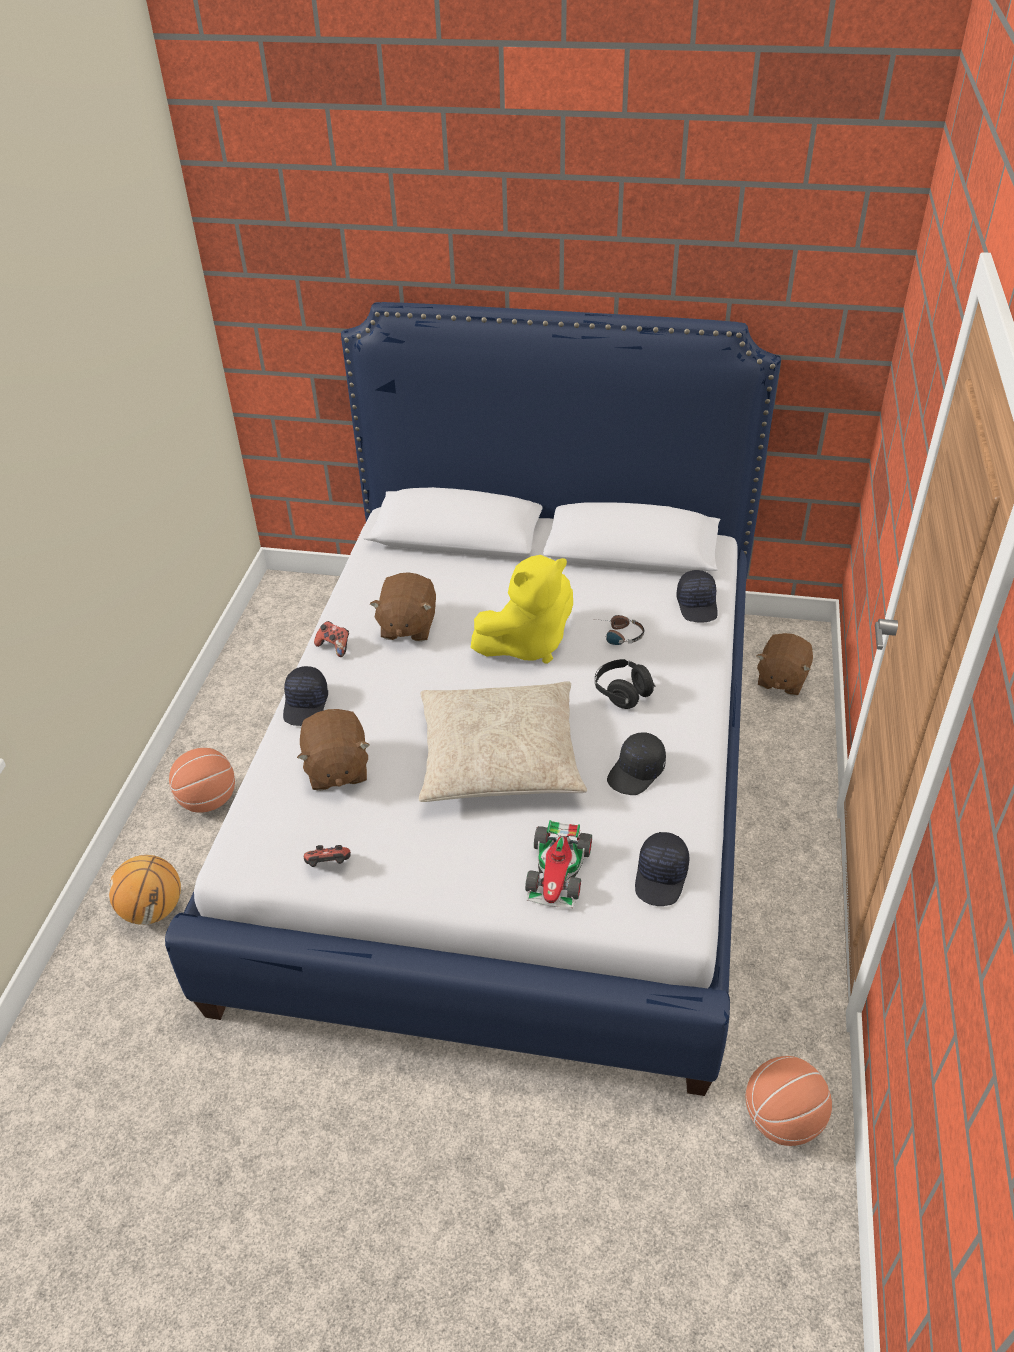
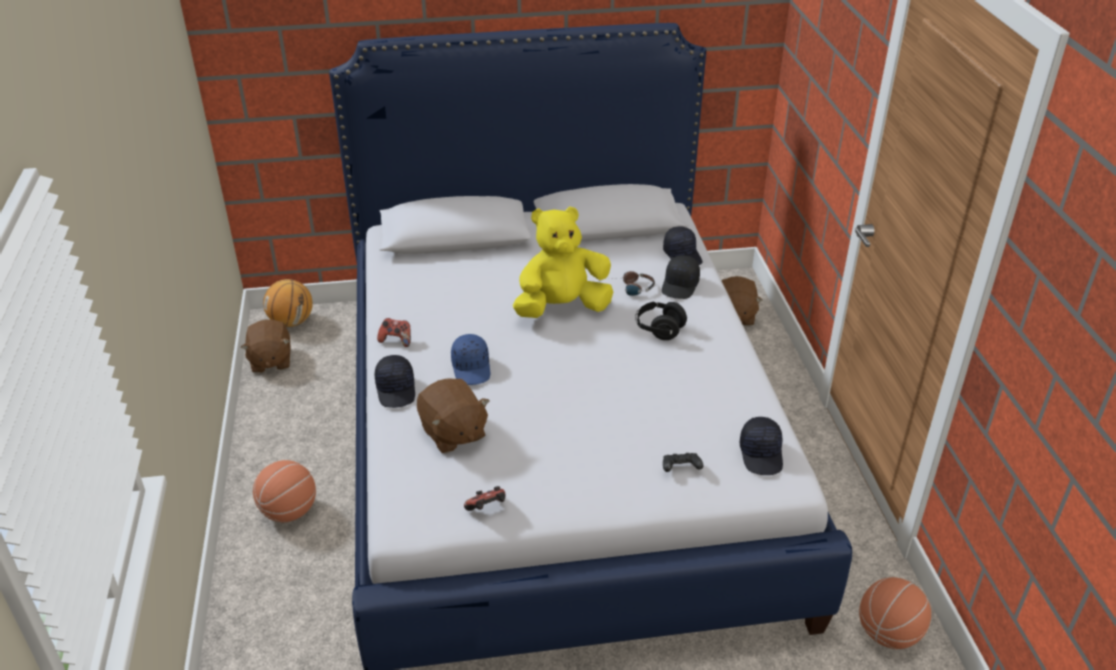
camera: 20 degrees left, 5 degrees down
basketball [109,855,181,925] -> basketball moved to [263,279,313,327]
brown plush toy [370,572,436,641] -> brown plush toy moved to [241,320,291,373]
beige pillow [419,681,587,802] -> none
yellow plush toy [470,555,573,664] -> yellow plush toy turned 150 degrees counterclockwise [513,206,613,318]
toy car [525,820,592,908] -> black game controller [663,453,704,472]
black cap [607,732,666,795] -> black cap moved to [662,255,700,299]
none -> blue cap [451,334,490,385]

